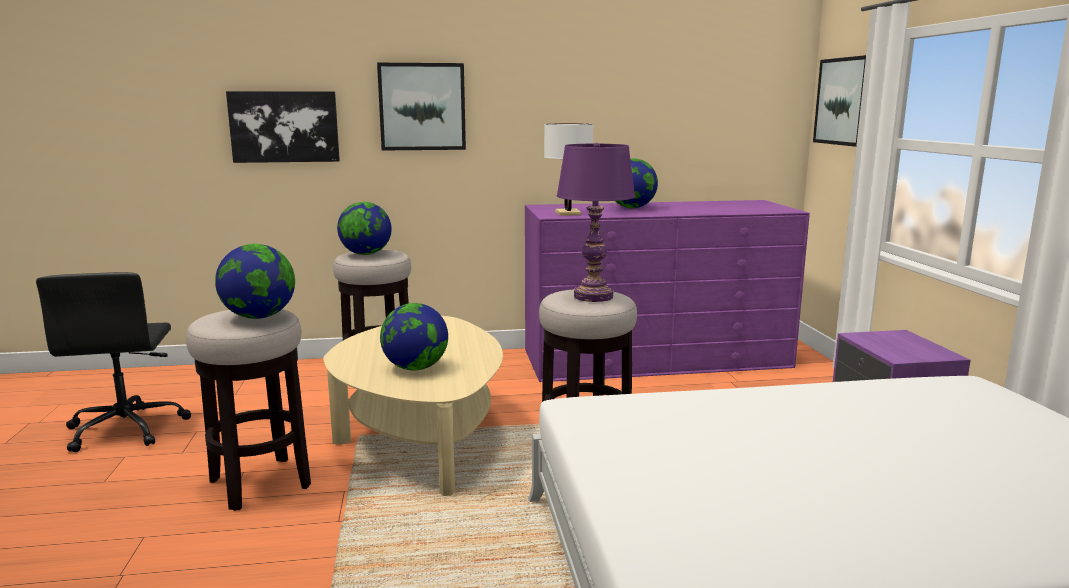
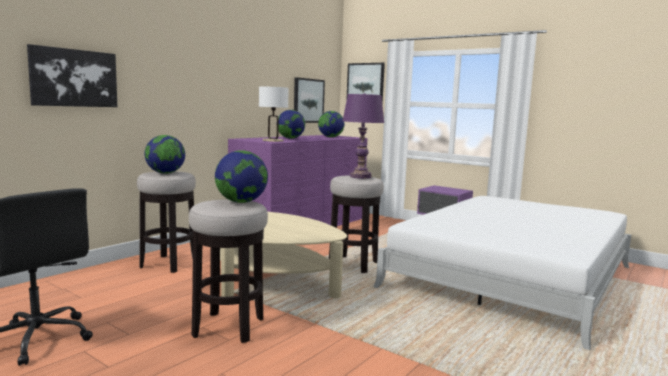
camera: 45 degrees left, 5 degrees down
picture [377,63,466,150] -> picture moved to [294,77,325,123]
globe [380,303,448,370] -> globe moved to [318,111,344,137]

